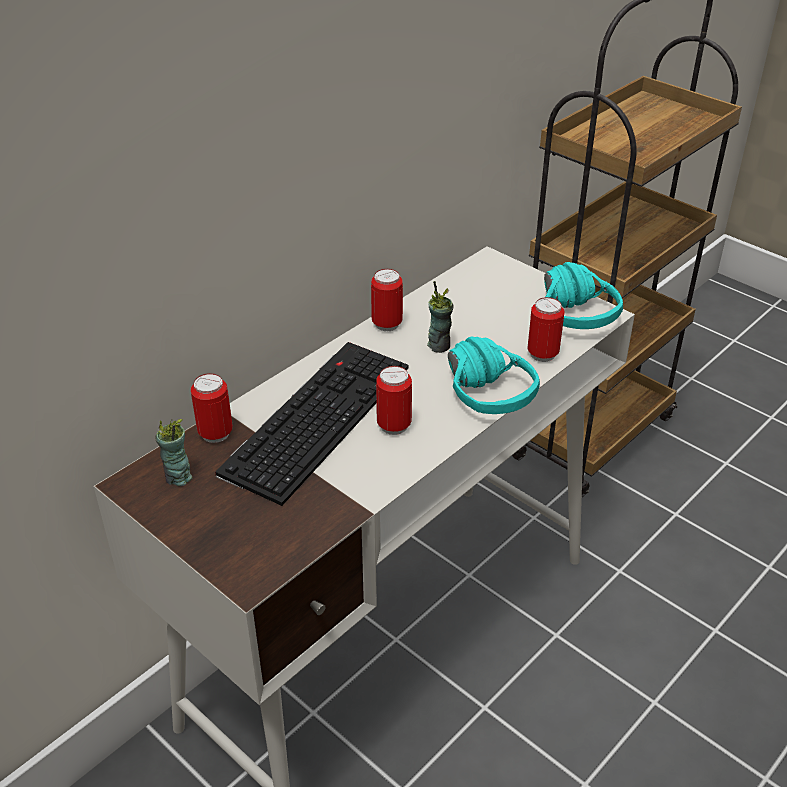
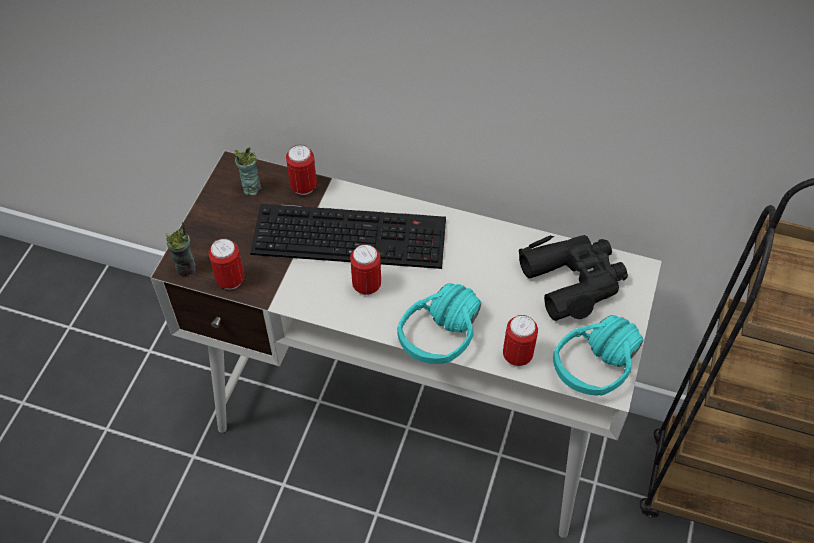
camera: 65 degrees right, 15 degrees up
can [371,269,403,331] -> can moved to [208,238,244,290]
cup [427,281,454,353] -> cup moved to [165,222,196,277]
none -> black binoculars [519,235,628,321]

